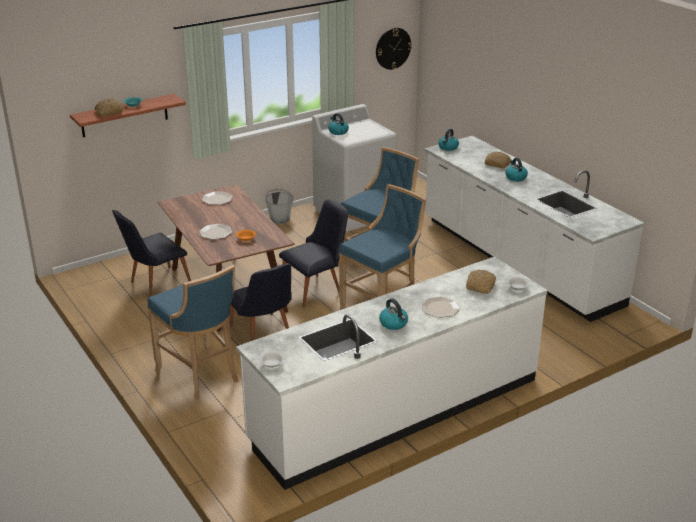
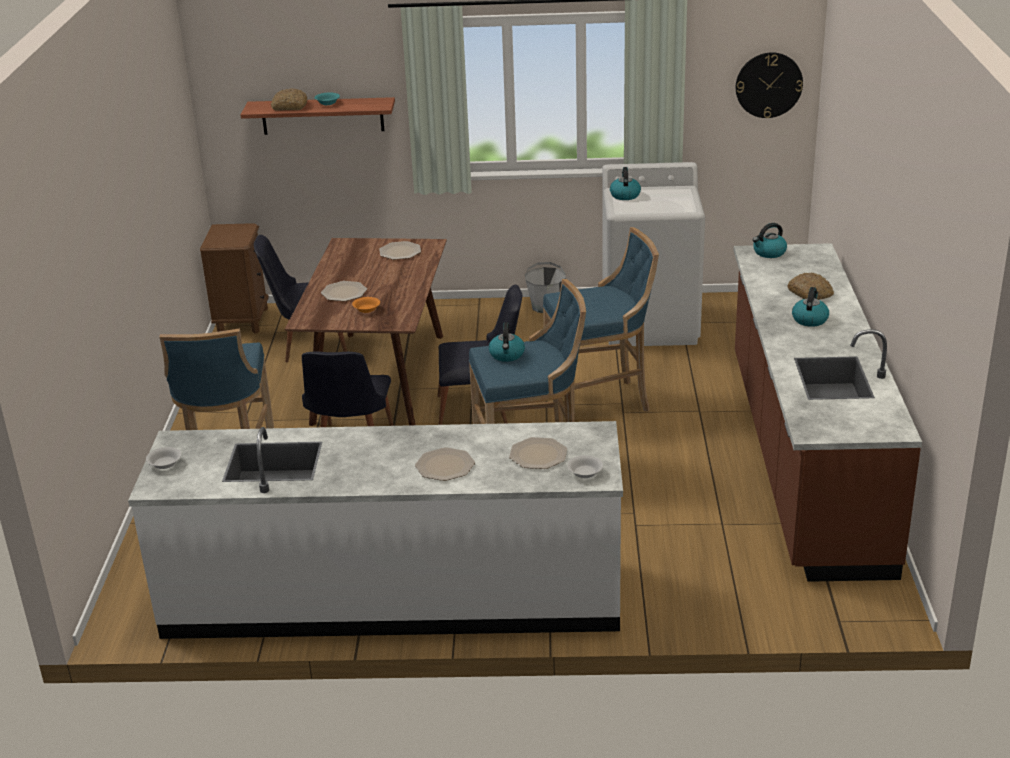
camera: 35 degrees right, 0 degrees up
kettle [379,298,408,330] -> kettle moved to [489,322,525,362]
white counter [424,136,645,322] -> brown counter [734,243,922,582]
bread [466,270,496,294] -> plate [509,437,567,469]
none -> brown nightstand [200,223,269,334]

